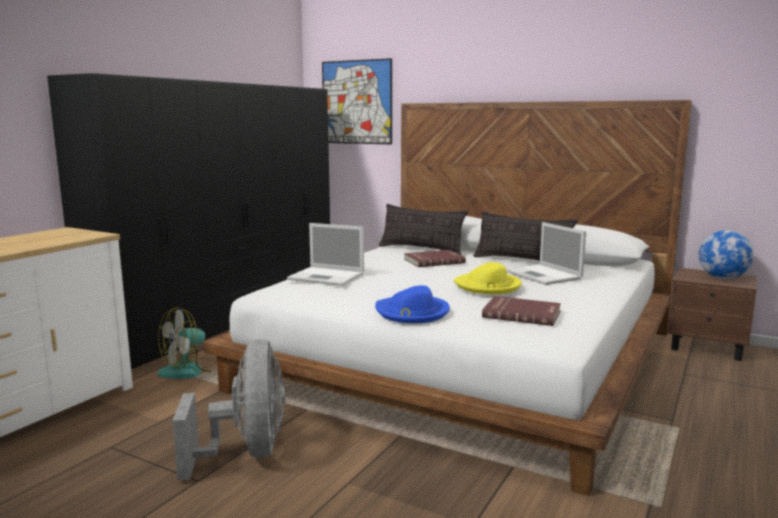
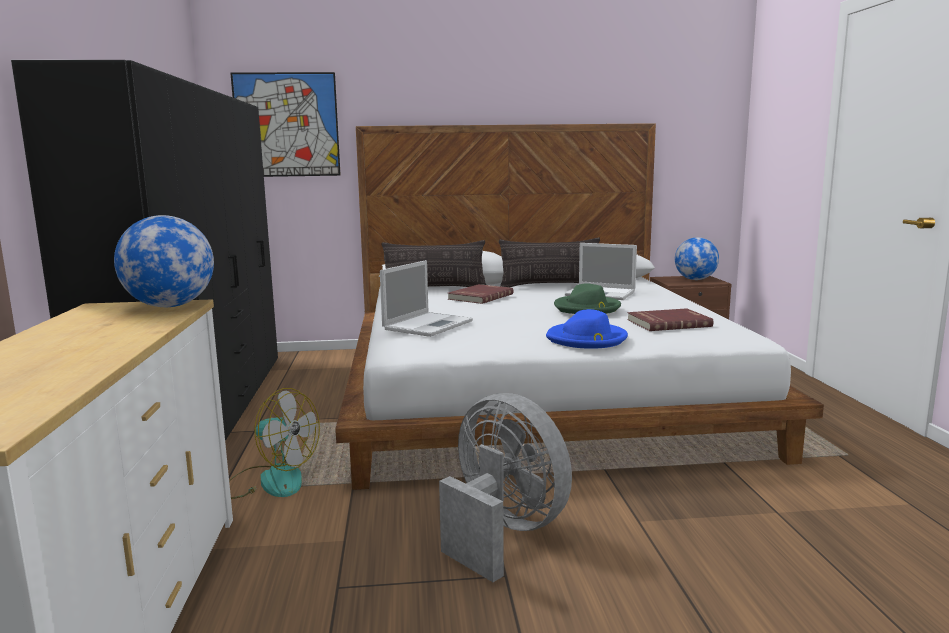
camera: 35 degrees left, 0 degrees up
fan [157,307,217,379] -> fan turned 75 degrees counterclockwise [229,388,320,499]
laptop [287,223,364,286] -> laptop turned 45 degrees counterclockwise [380,260,473,337]
yellow hat [454,262,522,294] -> green hat [554,283,621,314]
none -> globe [114,215,214,307]

